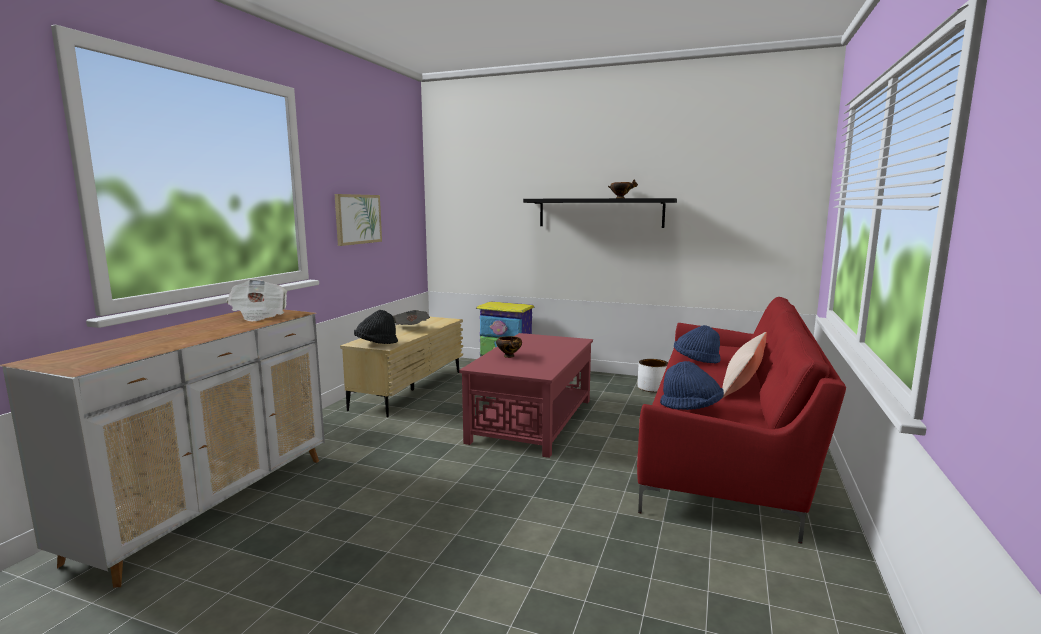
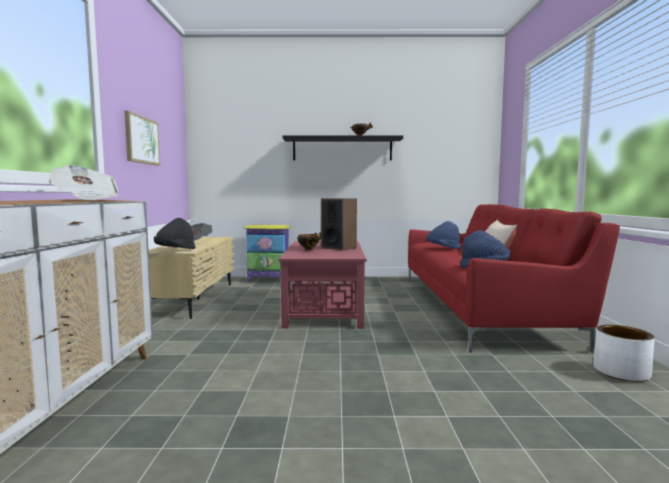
camera: 20 degrees left, 5 degrees down
white planter [637,359,668,392] -> white planter moved to [593,325,655,382]
none -> speaker [321,198,357,250]

